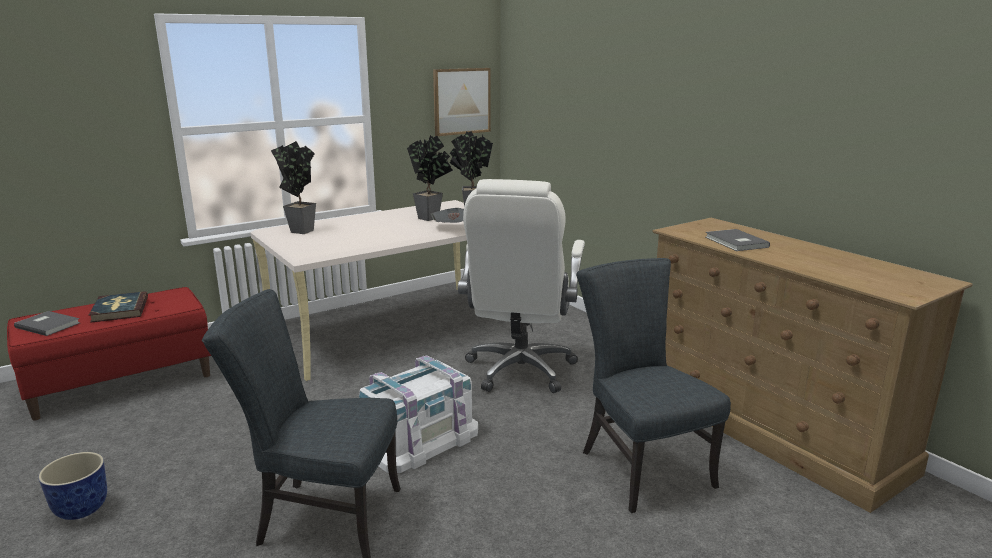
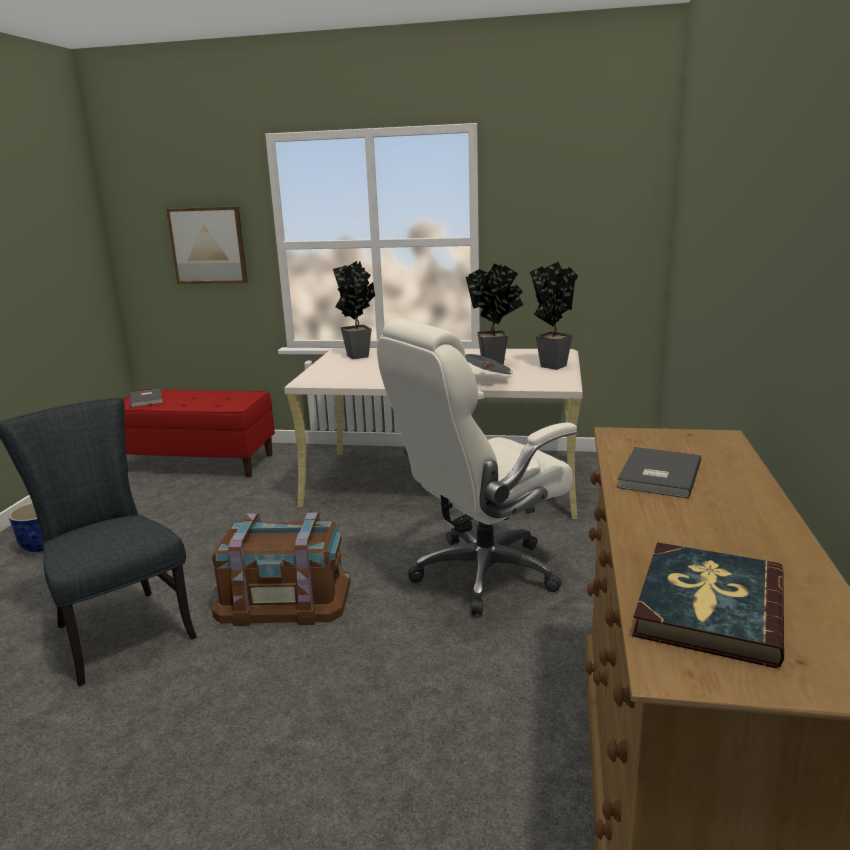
camera: 45 degrees right, 0 degrees up
book [89,291,148,323] -> book moved to [632,542,784,668]
white storage box [359,355,478,473] -> brown storage box [212,512,351,626]
picture [433,68,491,136] -> picture moved to [166,206,248,284]
grey chair [576,258,731,513] -> none

